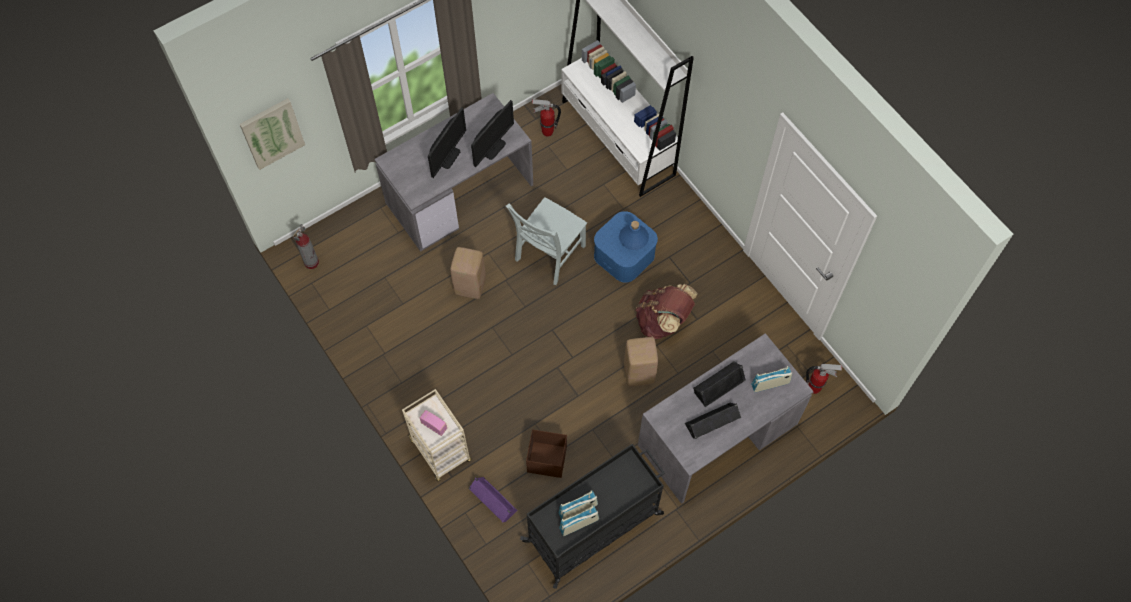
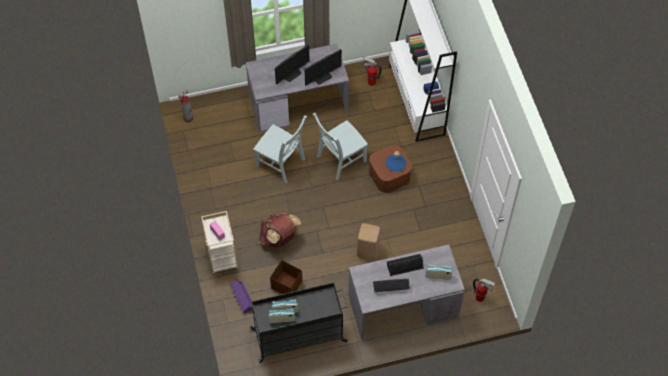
camera: 20 degrees right, 5 degrees down
picture [240,98,305,170] -> none
beige stool [450,247,486,299] -> grey chair [253,115,307,184]
blue storage box [594,211,658,282] -> brown storage box [369,145,412,193]
brown backpack [635,284,698,339] -> brown backpack moved to [259,213,301,248]

